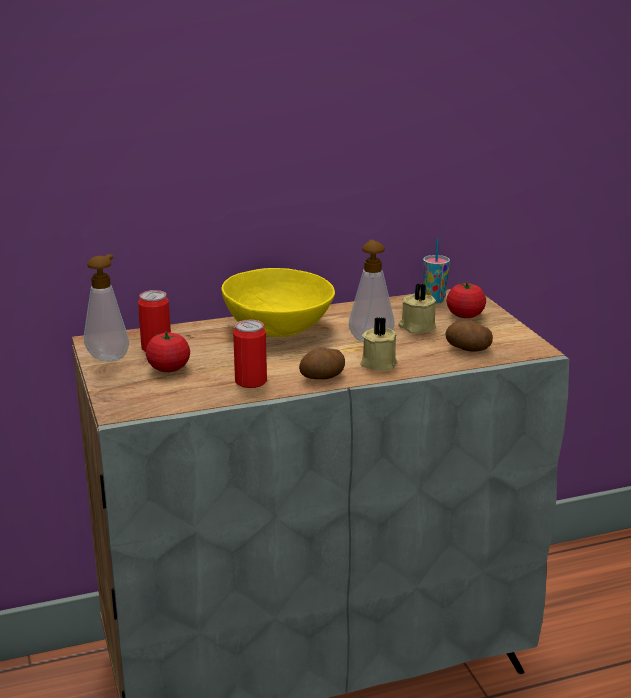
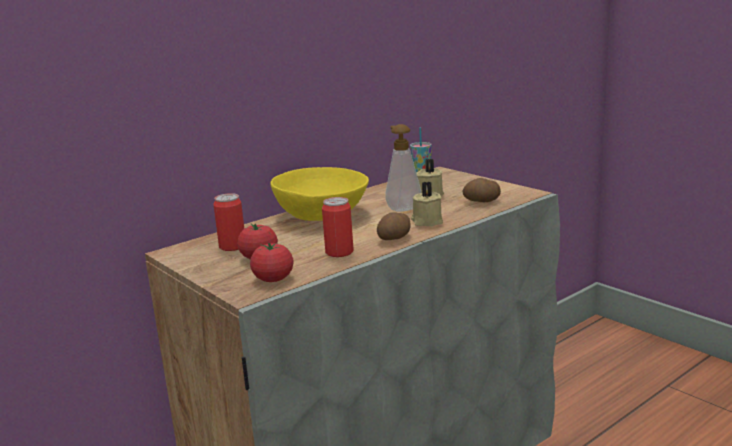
camera: 20 degrees left, 5 degrees down
soap dispenser [84,254,129,362] -> none
tomato [446,282,486,318] -> tomato moved to [250,243,294,282]

